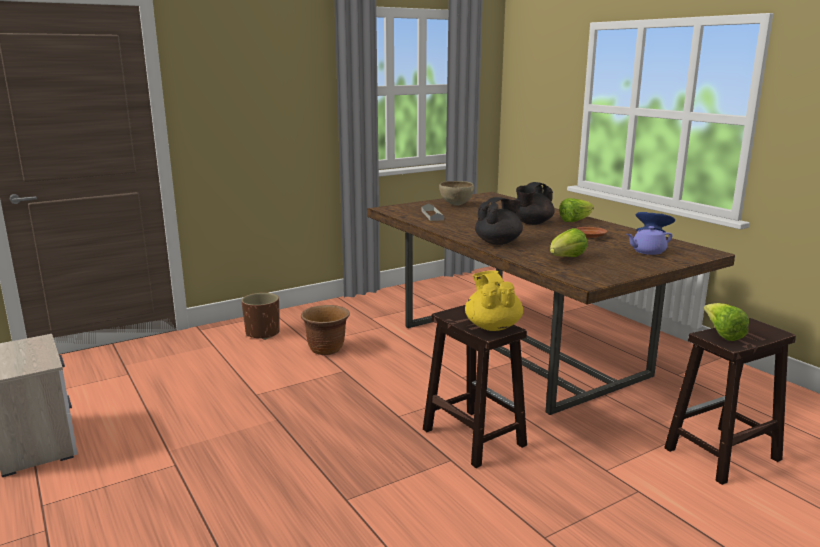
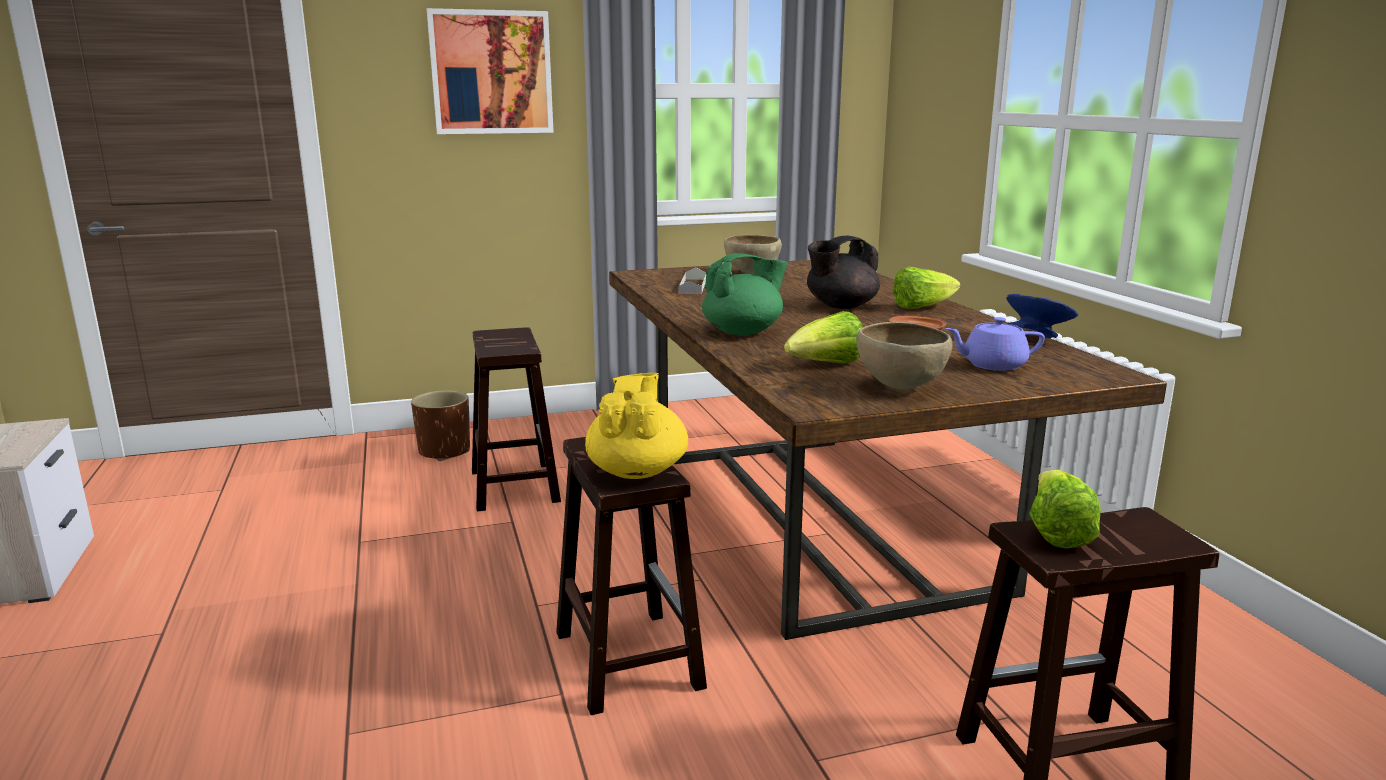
camera: 15 degrees right, 0 degrees up
brown planter [301,305,350,355] -> brown stool [472,327,561,512]
black teapot [475,197,523,245] -> green teapot [702,253,787,335]
none -> picture [427,8,554,134]
none -> brown bowl [856,322,952,389]

